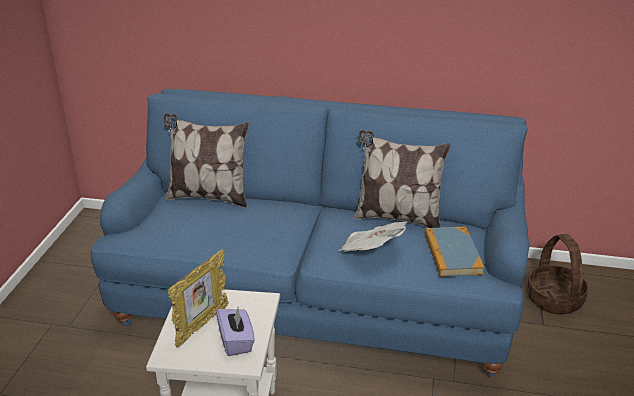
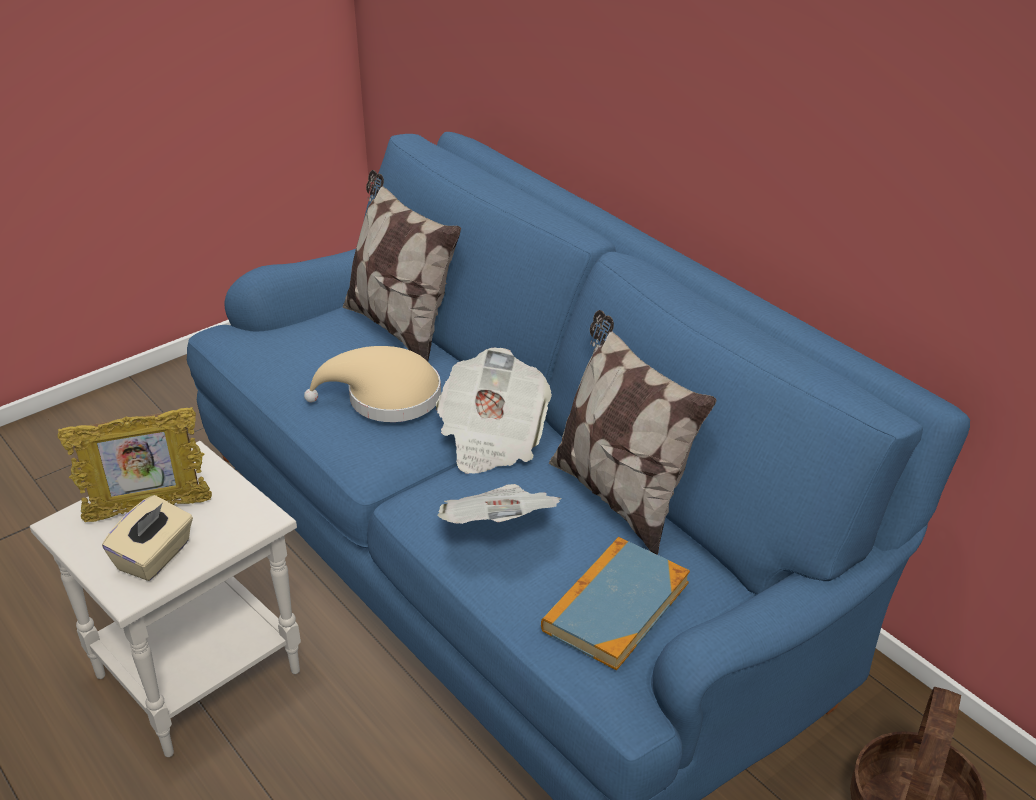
camera: 40 degrees right, 5 degrees up
purple tissue box [216,308,255,356] -> beige tissue box [102,495,193,581]
none -> beige hat [304,346,441,422]
none -> newspaper [436,348,552,474]

